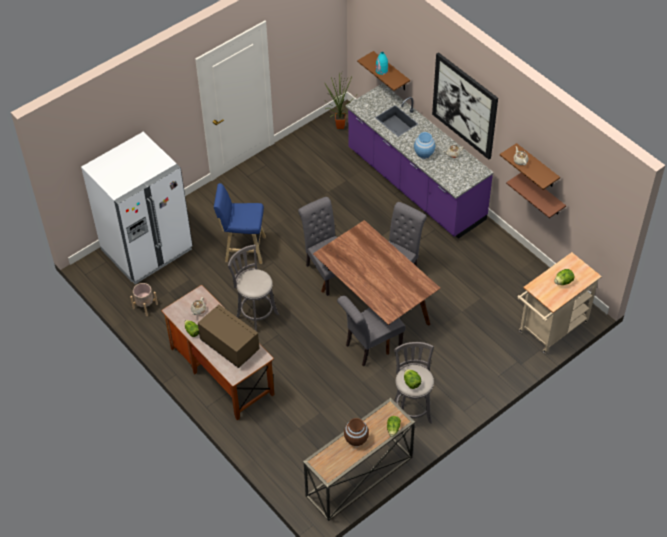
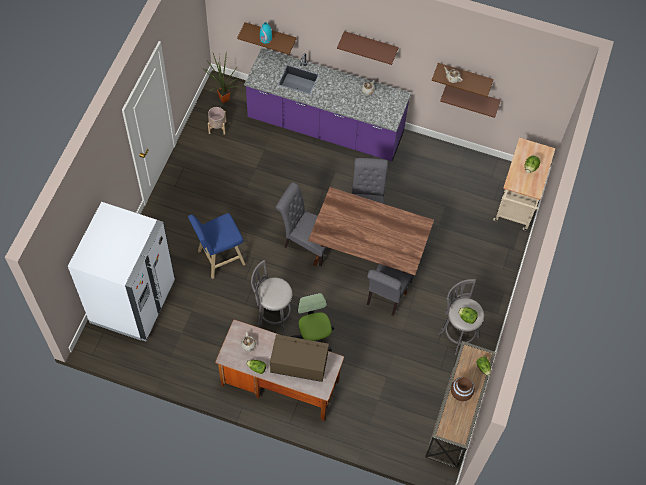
camera: 35 degrees left, 10 degrees up
beige planter [130,283,158,316] -> beige planter moved to [208,107,226,135]
blue vase [414,132,435,159] -> none
picture [432,52,498,160] -> brown shelf [337,31,399,65]
none -> office chair [290,293,334,352]

